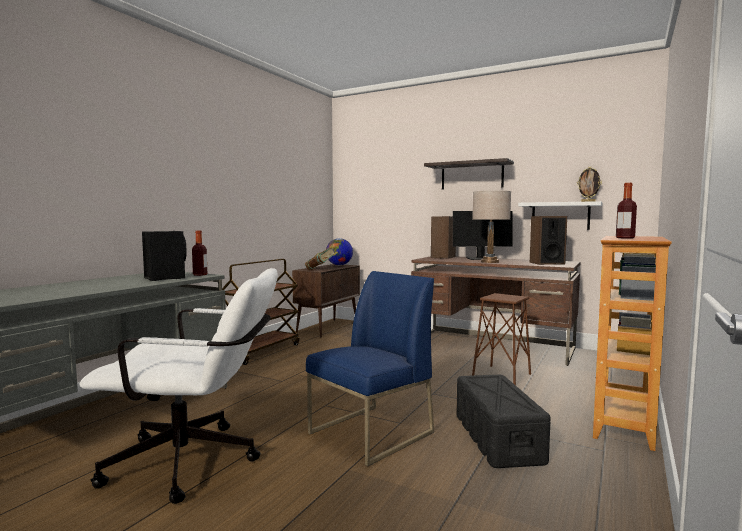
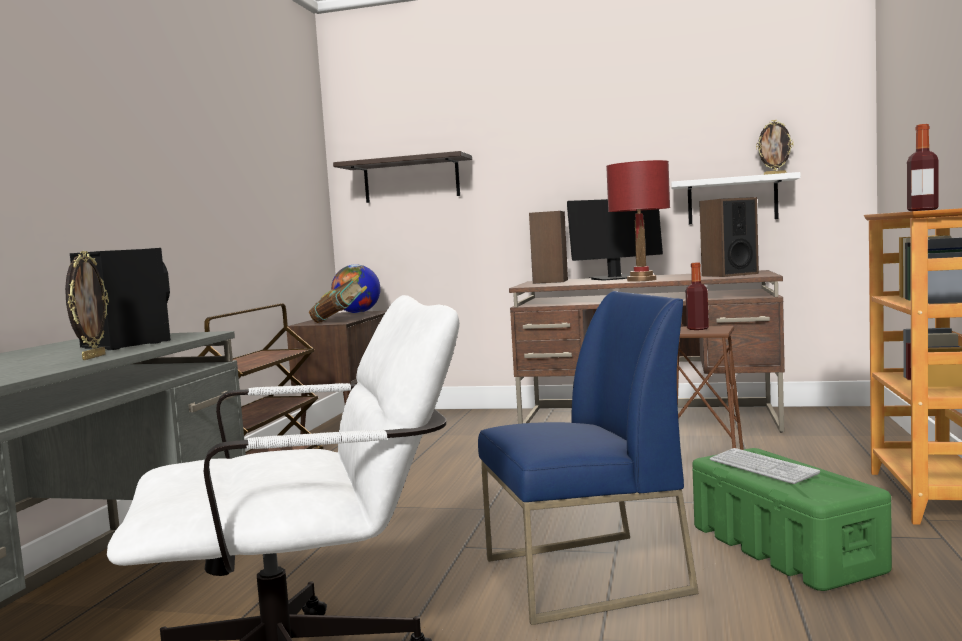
camera: 15 degrees left, 0 degrees up
bottle [192,231,207,276] -> bottle moved to [686,263,709,330]
blue chair [306,271,434,467] -> blue chair turned 45 degrees clockwise [478,291,698,625]
shelf [424,158,514,189] -> shelf moved to [333,151,472,203]
black storage box [457,375,551,468] -> green storage box [692,448,892,591]
beige table lamp [472,191,511,263] -> red table lamp [606,160,670,282]
none -> picture frame [65,251,109,360]
none -> keyboard [710,448,820,484]

